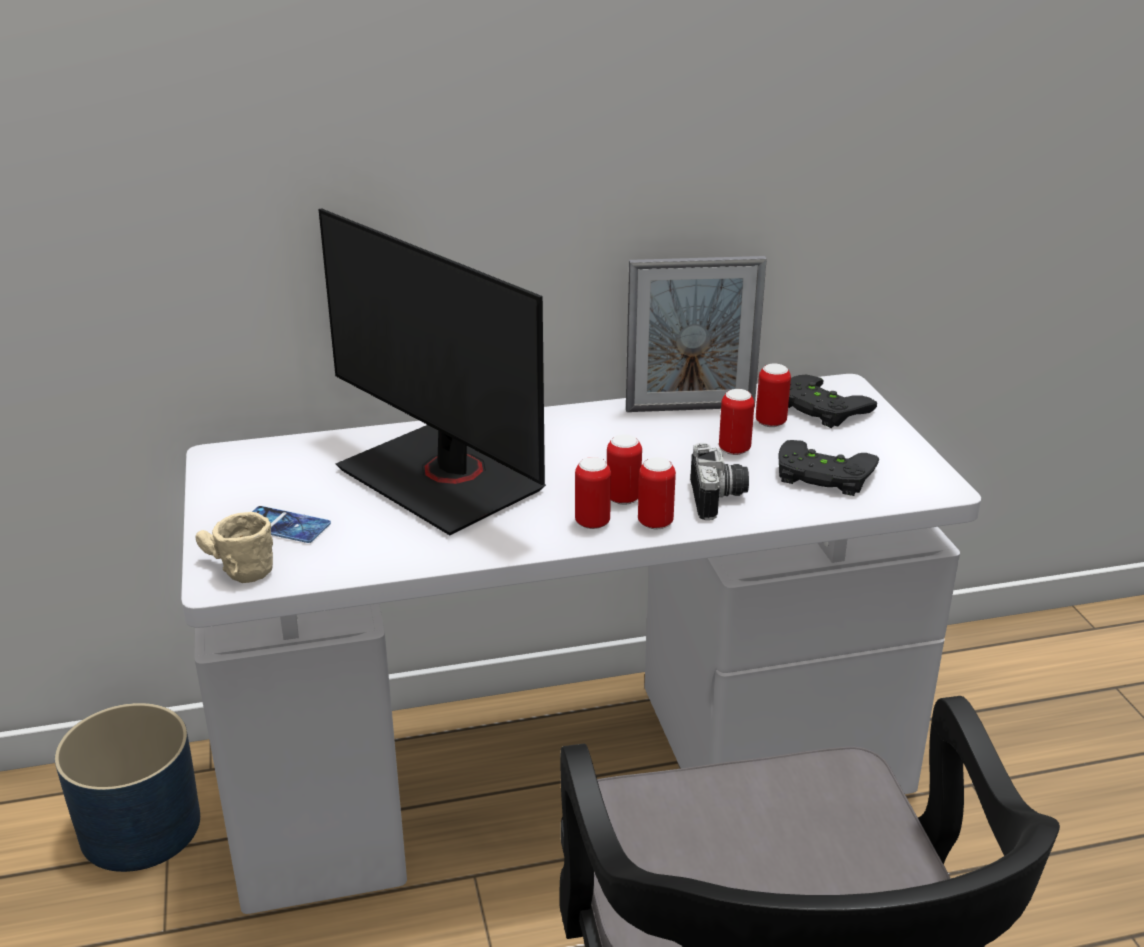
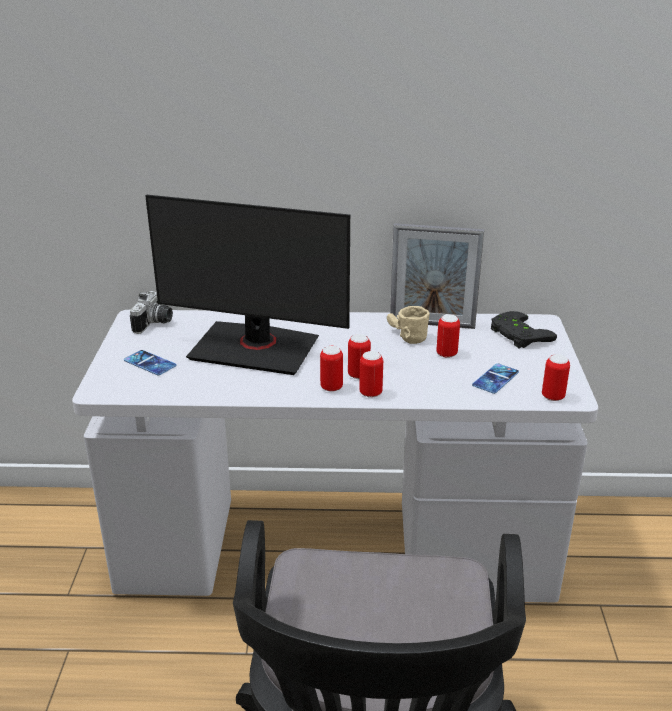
camera: 15 degrees right, 0 degrees up
blue planter [55,703,200,872] -> none
beige mug [195,512,273,583] -> beige mug moved to [387,306,430,344]
monitor [318,208,546,535] -> monitor turned 45 degrees counterclockwise [145,194,350,375]
camera [690,443,749,520] -> camera moved to [130,291,173,334]
can [756,364,791,427] -> can moved to [542,354,570,401]
black game controller [778,440,879,496] -> phone [472,363,519,394]

